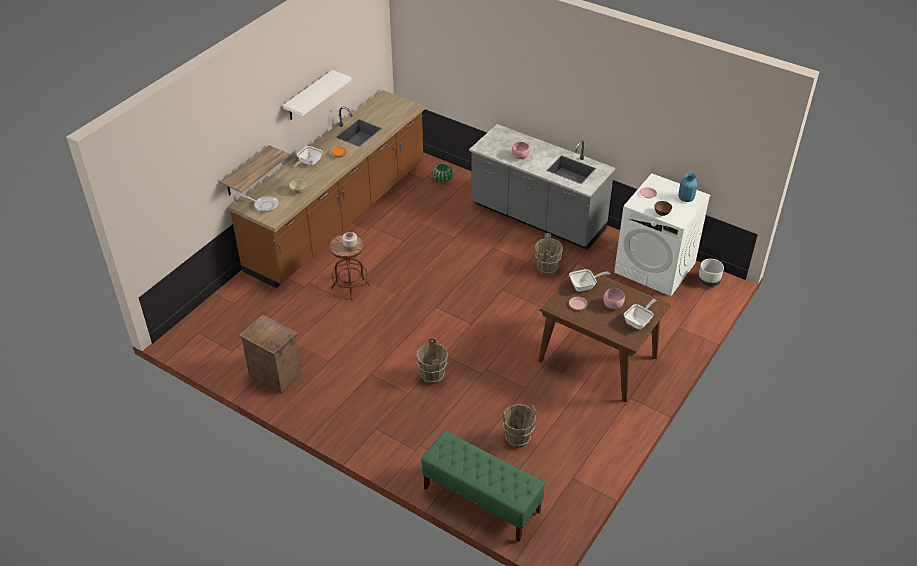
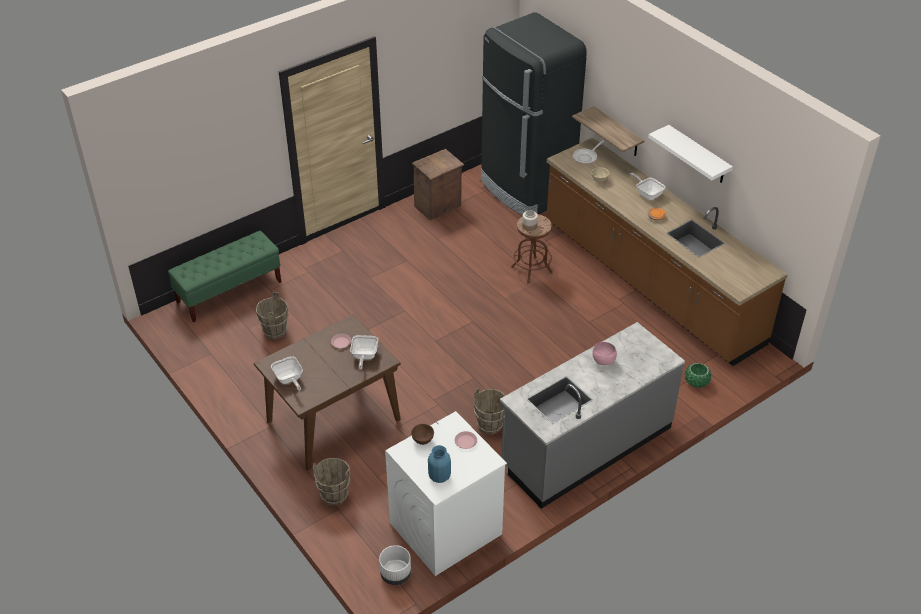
camera: 110 degrees right, 0 degrees up
brown bucket [416,338,448,384] -> brown bucket moved to [313,458,350,506]
pink bowl [603,288,625,309] -> none
none -> black fridge [481,12,587,216]

